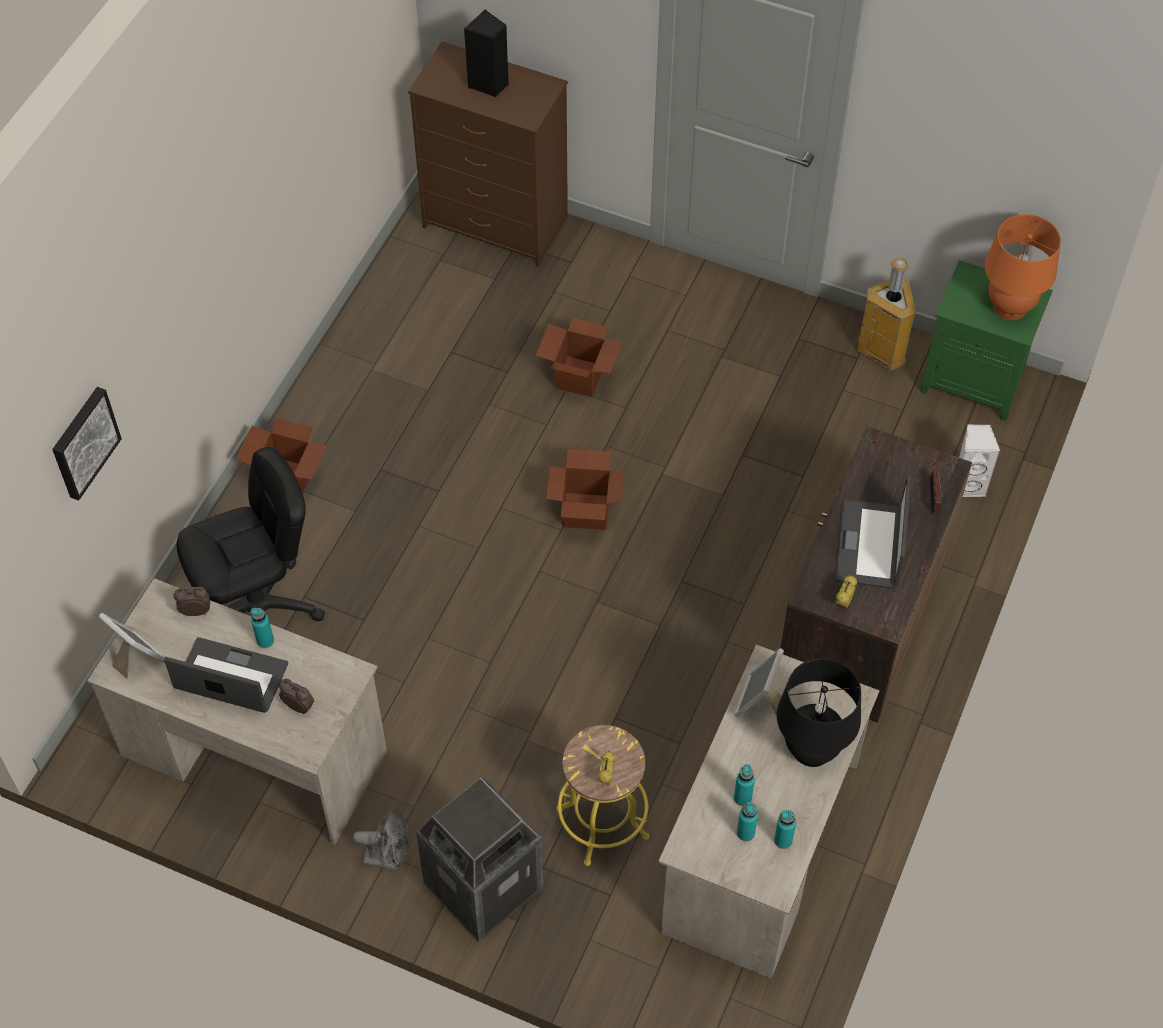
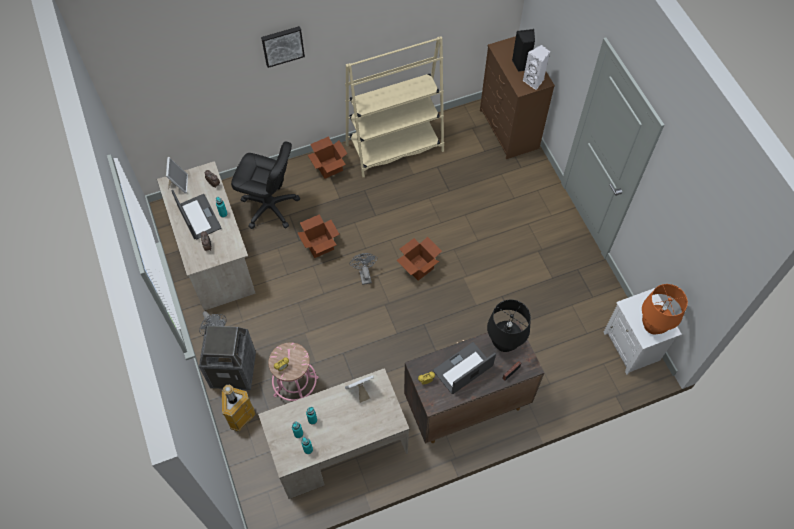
camera: 45 degrees right, 5 degrees up
picture [52,387,122,501] -> picture moved to [261,26,305,68]
cardboard box [536,318,623,397] -> cardboard box moved to [297,214,340,258]
yellow stool [556,725,649,866] -> pink stool [268,342,318,401]
black table lamp [777,658,861,767] -> black table lamp moved to [487,300,531,352]
trash can [858,257,916,371] -> trash can moved to [222,385,256,432]
green nightstand [920,260,1053,421] -> white nightstand [603,288,682,375]
white speaker [959,425,1000,497] -> white speaker moved to [523,45,550,90]
none -> beige bookcase [345,36,444,177]
none -> grey fan [349,253,377,285]

